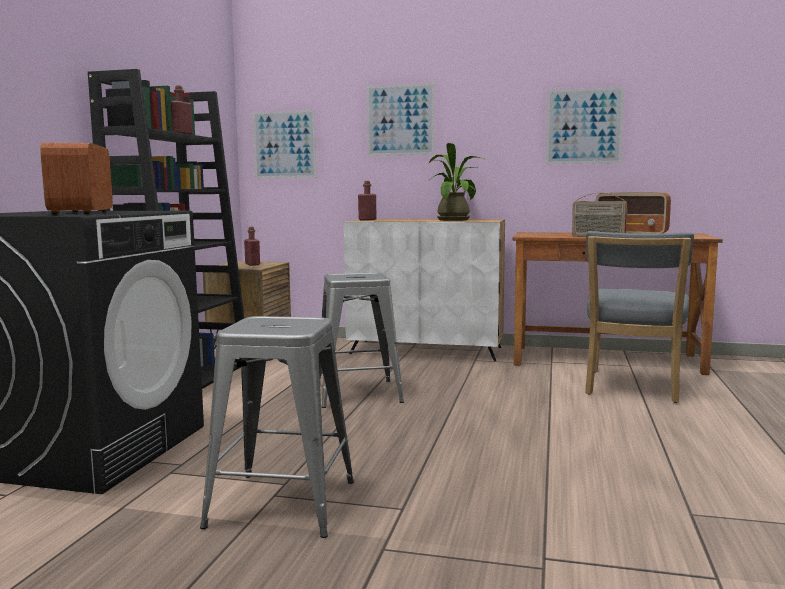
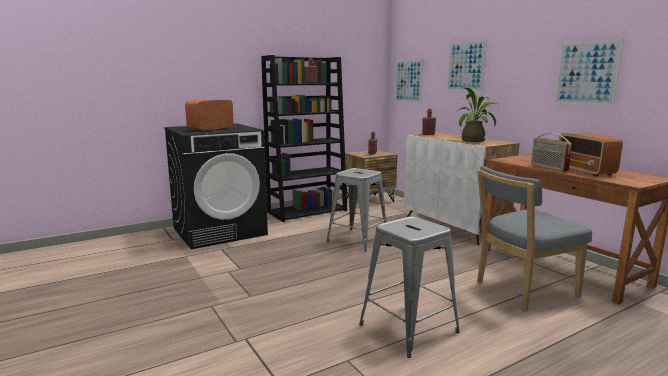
camera: 45 degrees right, 5 degrees up
grey stool [200,316,354,538] -> grey stool moved to [359,216,460,358]

